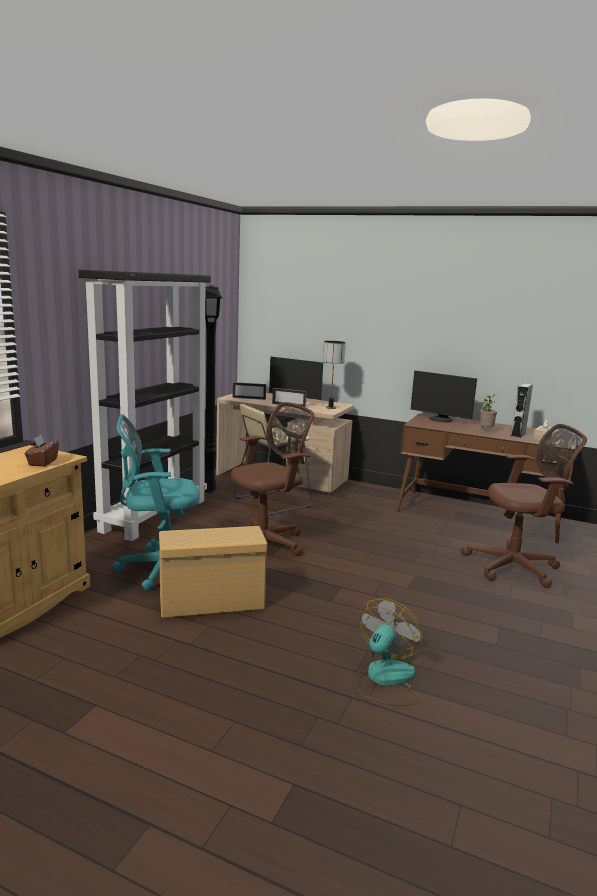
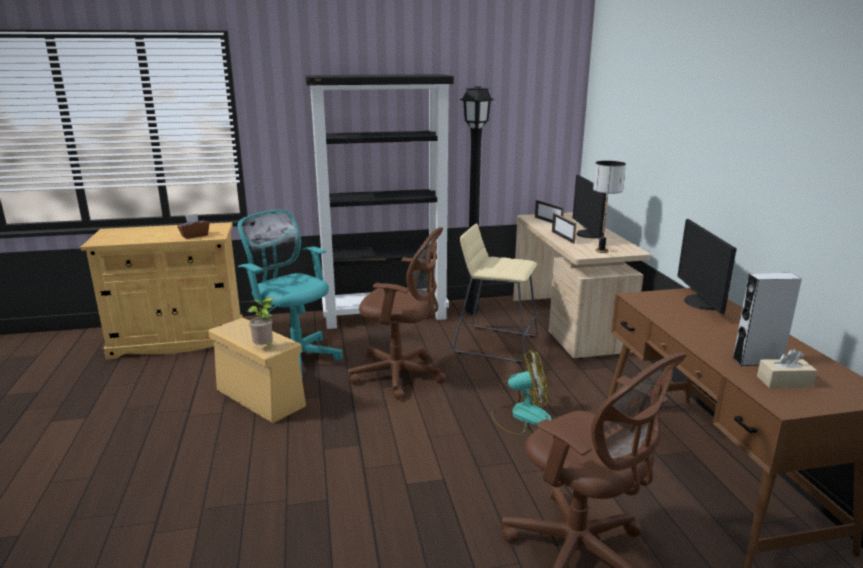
camera: 55 degrees right, 5 degrees up
fan [357,598,422,705] -> fan moved to [491,350,551,435]
potted plant [480,394,497,428] -> potted plant moved to [248,297,274,345]

